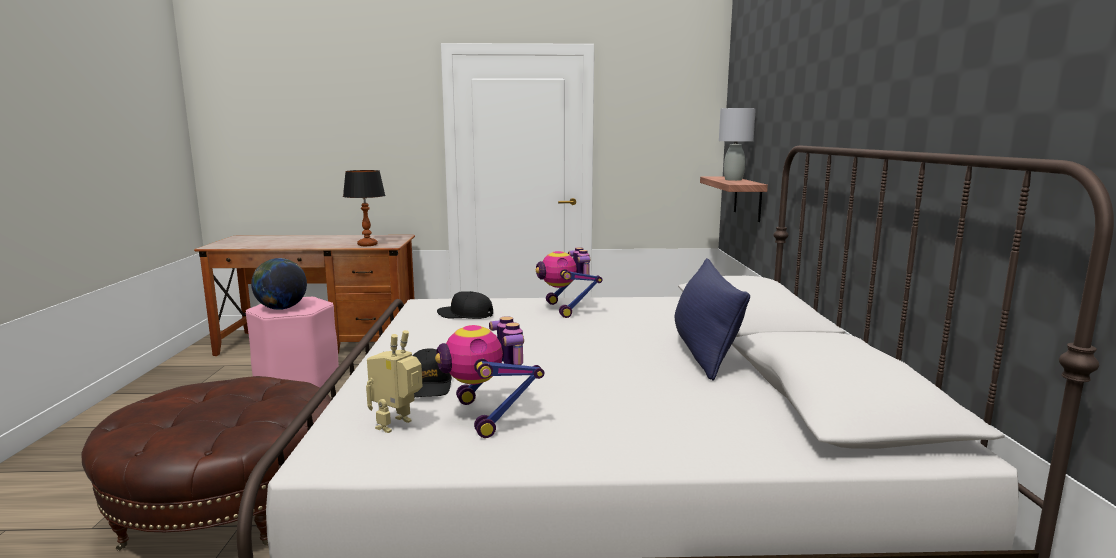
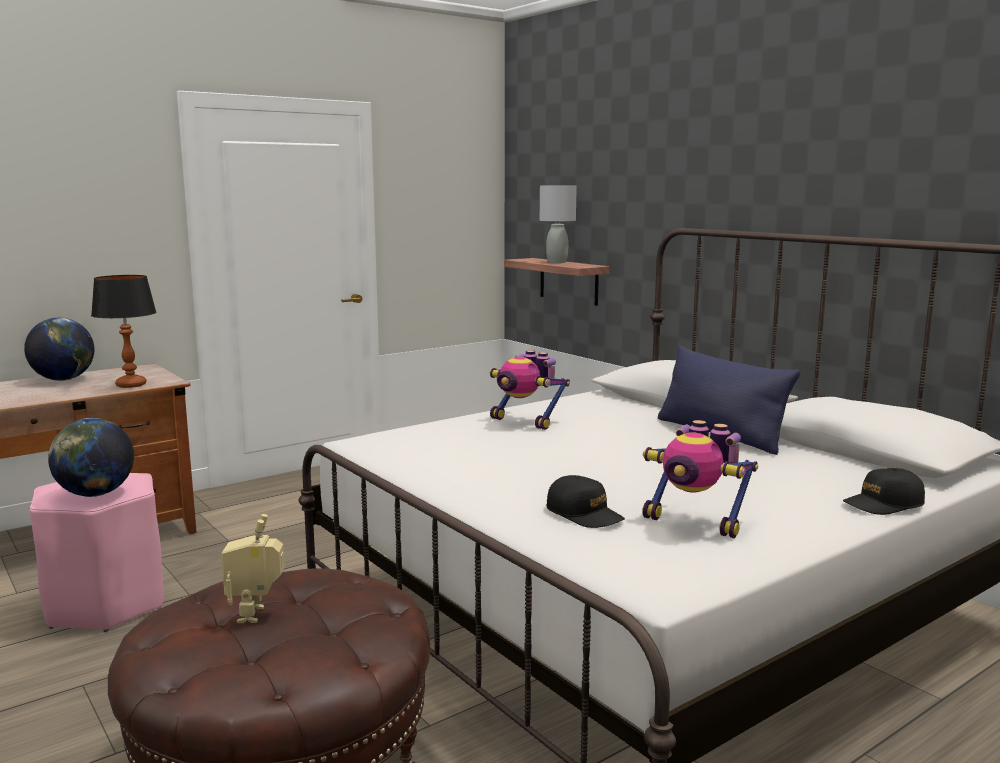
camera: 35 degrees left, 0 degrees up
toy robot [366,330,423,433] -> toy robot moved to [221,514,285,623]
black cap [437,291,493,319] -> black cap moved to [843,468,925,515]
none -> globe [24,318,95,381]

